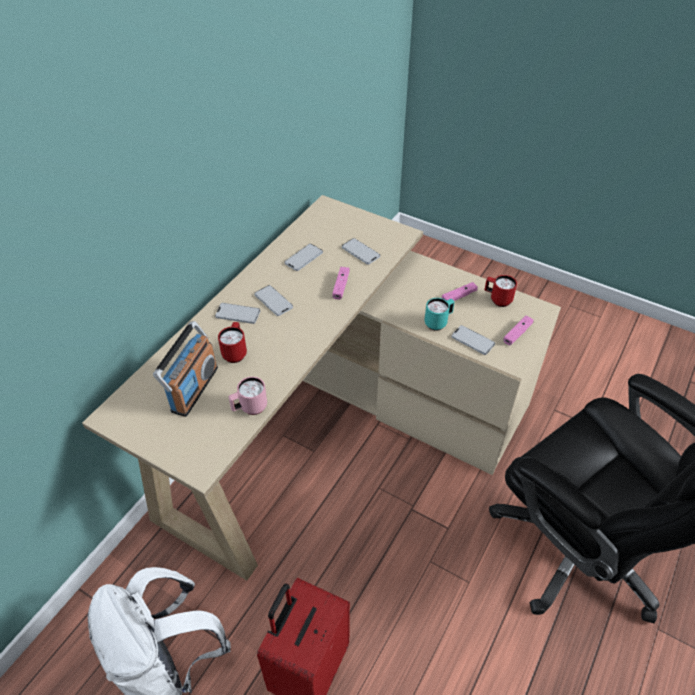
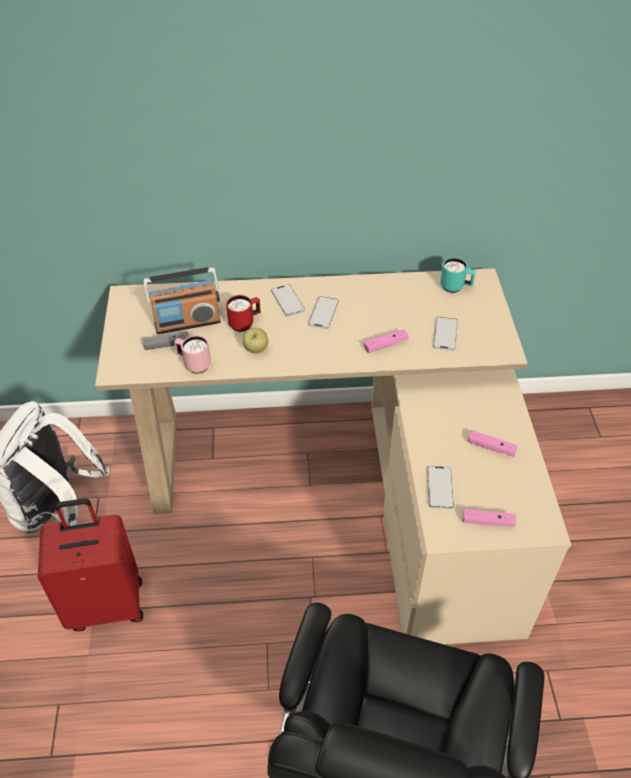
camera: 55 degrees right, 0 degrees up
phone [284,244,323,271] -> none
turquoise mug [425,298,455,331] -> turquoise mug moved to [440,258,476,293]
red mug [484,275,517,307] -> none
none -> grey game controller [143,331,189,350]
none -> apple [243,328,268,353]

